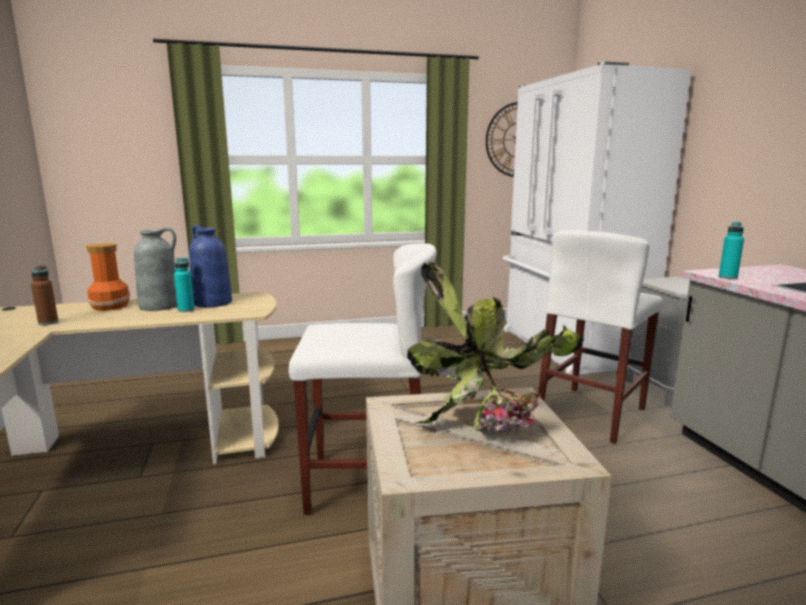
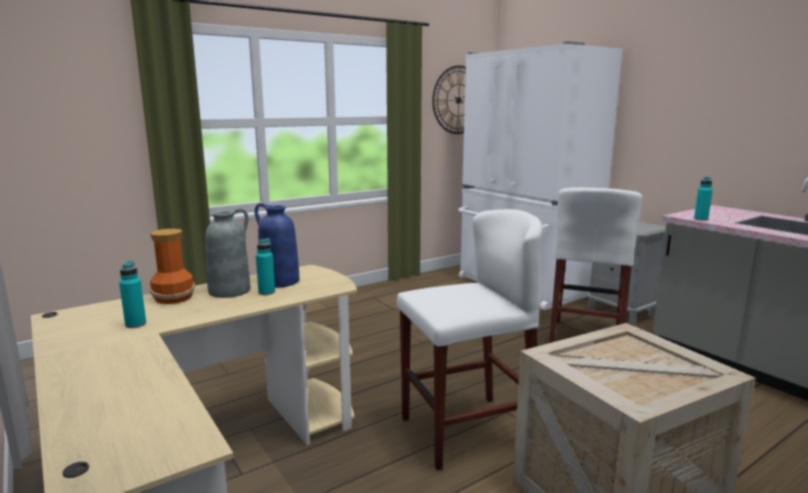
camera: 20 degrees left, 0 degrees up
brown bottle [31,265,58,325] -> turquoise bottle [119,261,146,328]
potted plant [407,262,584,437] -> none

